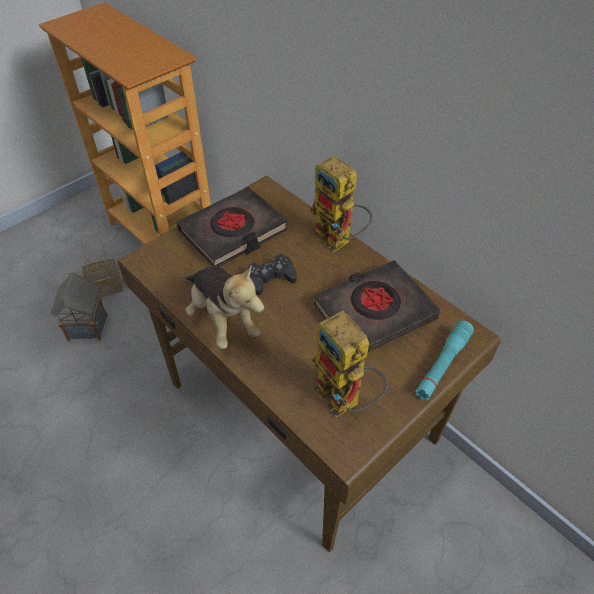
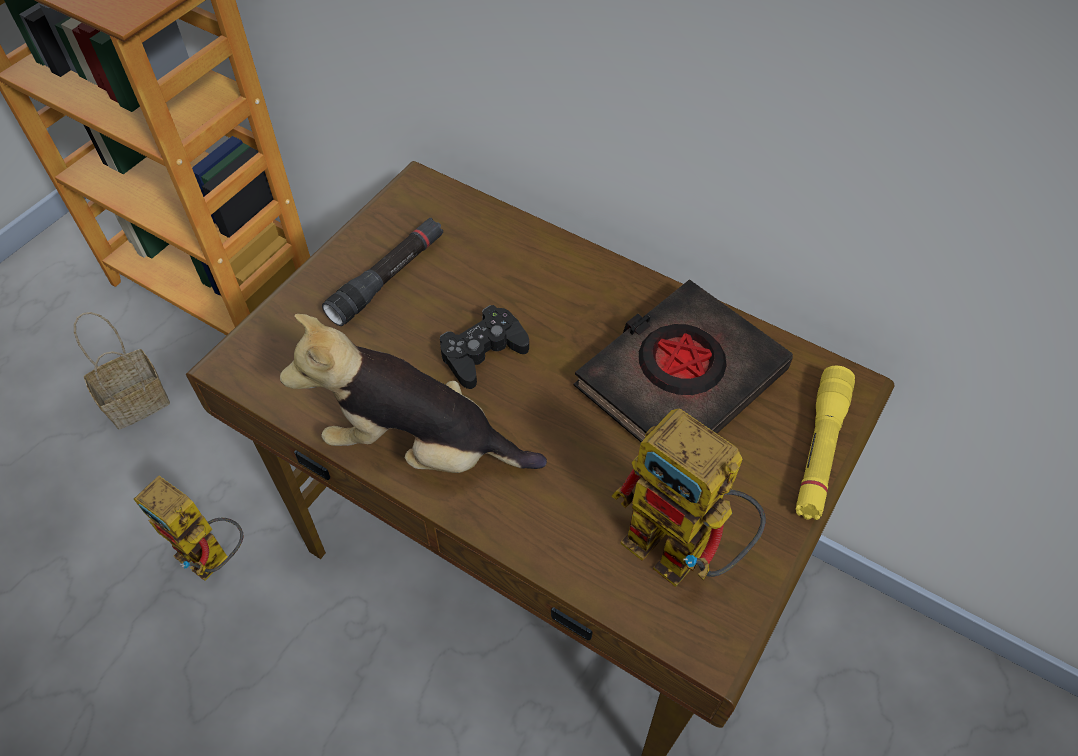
camera: 15 degrees left, 5 degrees up
toy house [51,272,107,341] -> none
black book [176,187,288,267] -> black flashlight [322,218,443,326]
plush toy [186,265,264,349] -> plush toy turned 150 degrees clockwise [280,314,547,473]
toy robot [309,155,373,252] -> toy robot moved to [134,475,243,581]
turquoise flashlight [415,320,474,401] -> yellow flashlight [795,366,855,520]

